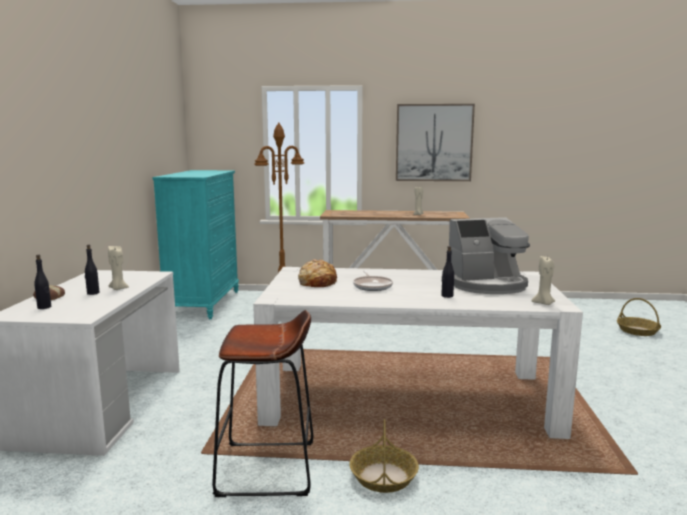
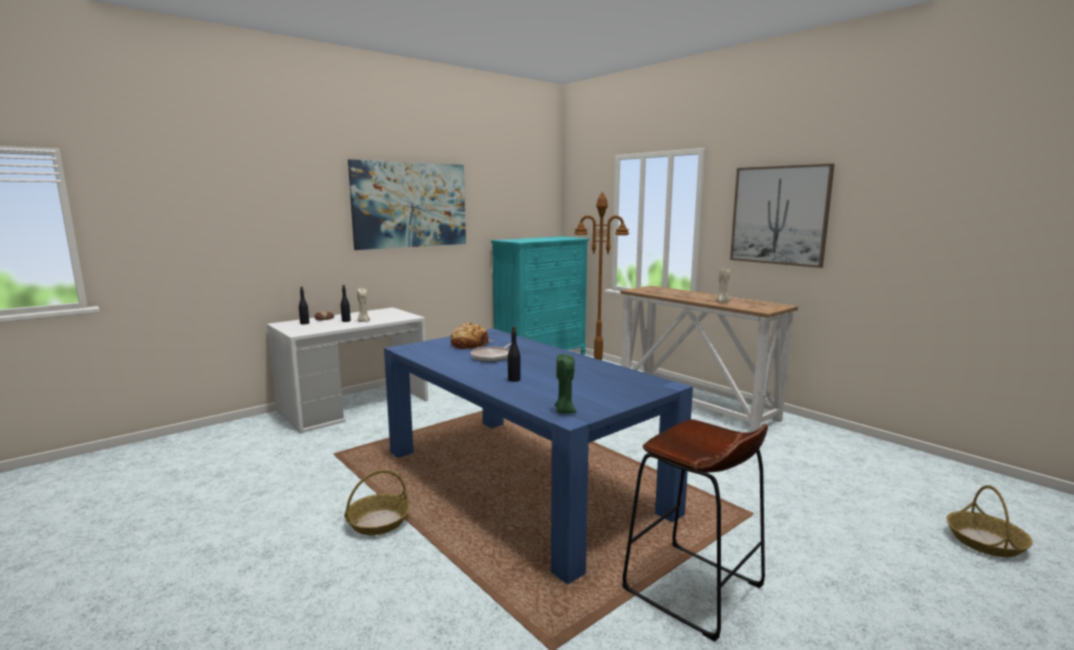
camera: 45 degrees right, 0 degrees up
brown stool [212,310,313,497] -> brown stool moved to [622,419,768,641]
white dining table [253,267,583,439] -> blue dining table [384,329,693,584]
coffee machine [449,217,530,294] -> none
beige candle [532,256,555,305] -> green candle [555,354,577,414]
none -> picture [348,159,466,250]

